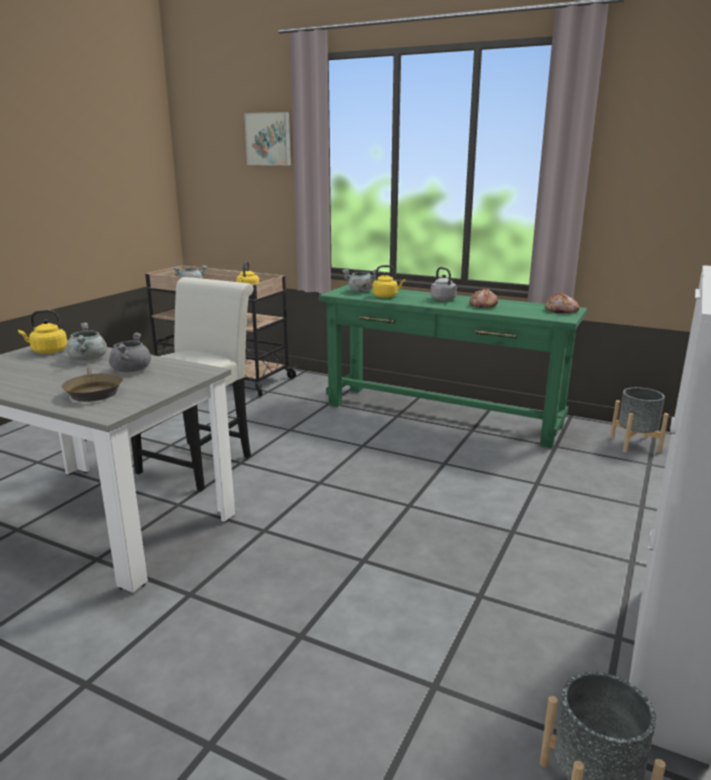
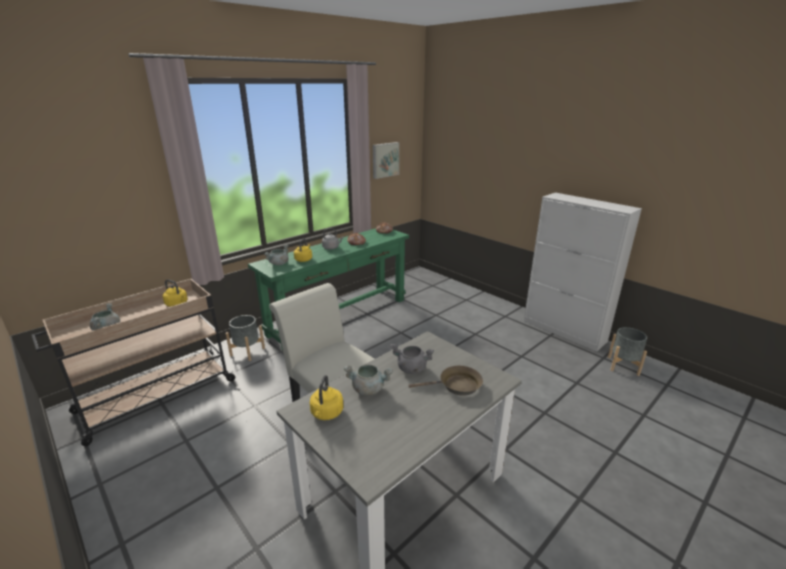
camera: 70 degrees left, 5 degrees up
picture [244,112,291,165] -> picture moved to [373,142,399,179]
grey planter [610,387,669,453] -> grey planter moved to [226,315,265,361]

